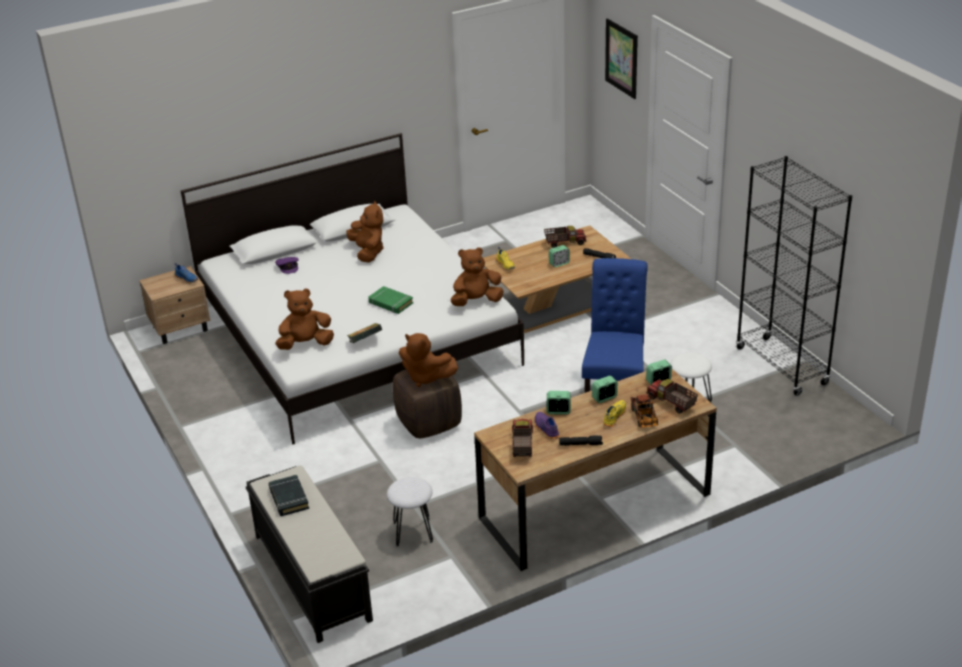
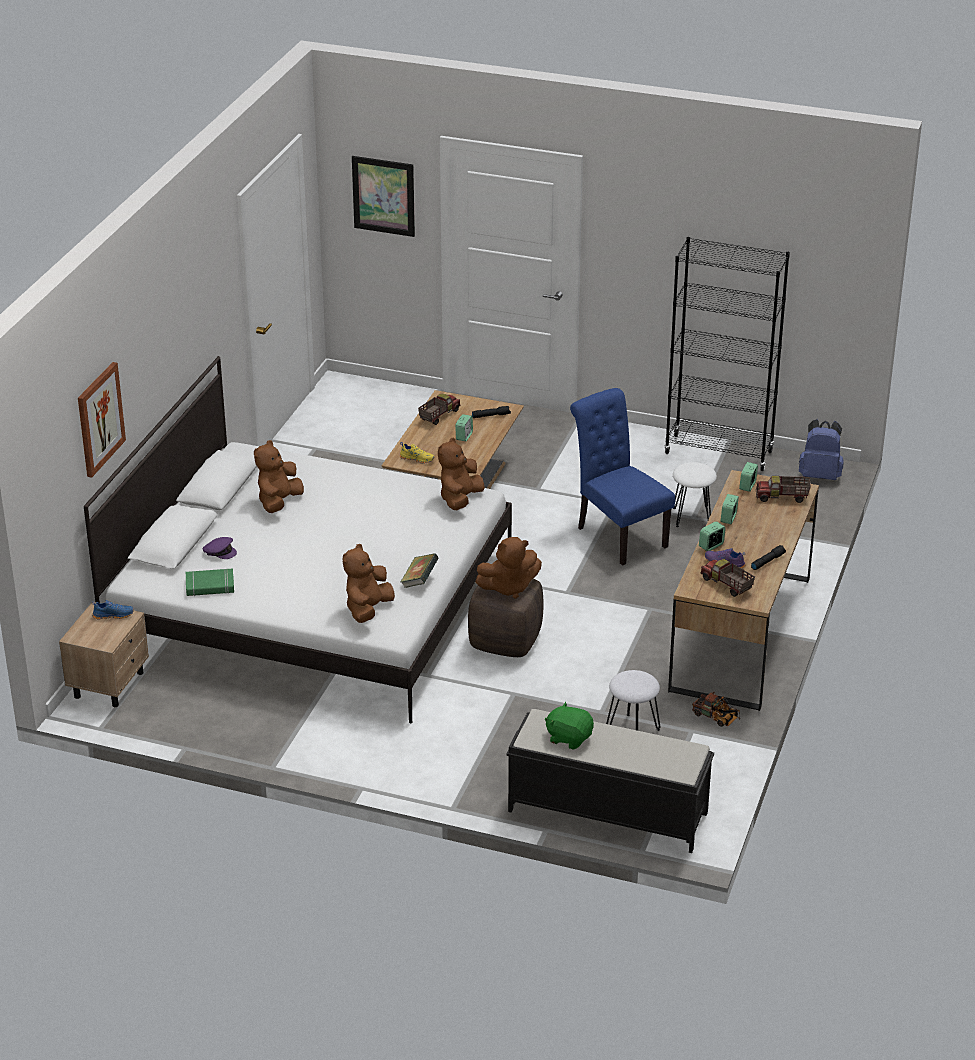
camera: 45 degrees left, 0 degrees up
black book [269,475,309,516] -> green plush toy [545,702,594,750]
brown plush toy [346,201,384,263] -> brown plush toy turned 90 degrees counterclockwise [254,440,304,513]
green book [368,286,413,314] -> green book moved to [186,568,234,596]
yellow shoe [603,400,626,427] -> none
toy truck [631,394,658,428] -> toy truck moved to [692,692,741,727]
none -> picture [78,362,126,478]
none -> blue backpack [799,419,844,480]

